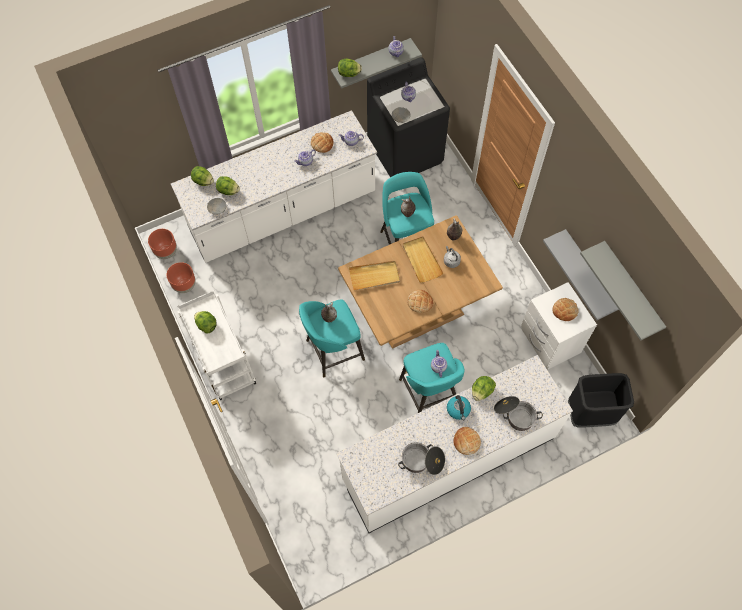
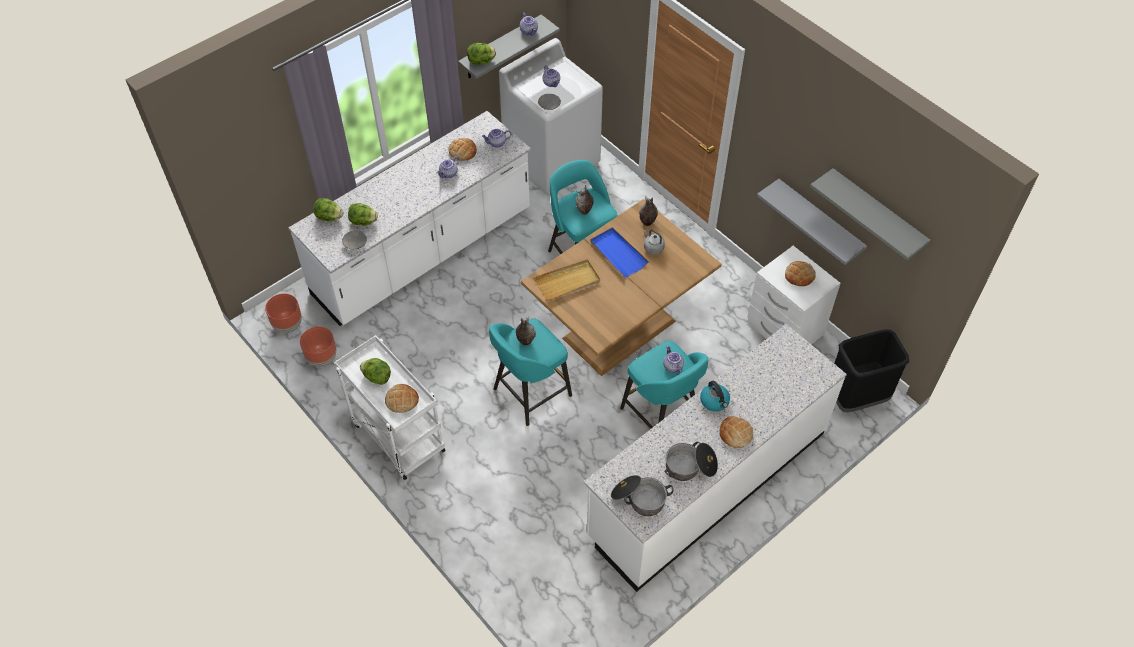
camera: 15 degrees left, 10 degrees down
black washing machine [367,57,450,178] -> white washing machine [499,38,603,196]
beige tray [402,236,444,283] -> blue tray [590,227,649,277]
bread [407,290,433,313] -> bread moved to [385,384,419,413]
lettuce [472,376,496,401] -> none
cooking pot [494,396,543,431] -> cooking pot moved to [611,475,674,516]

